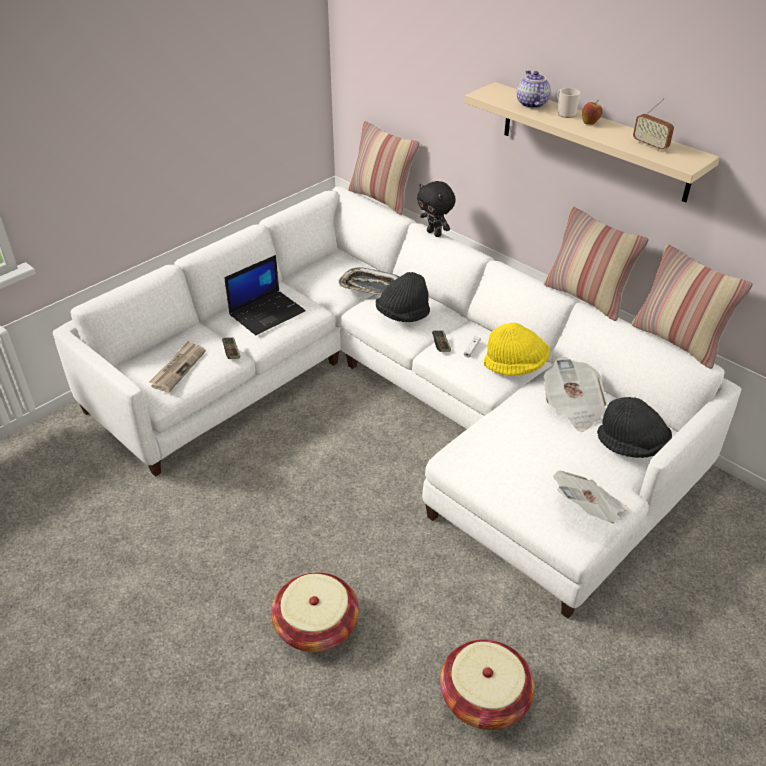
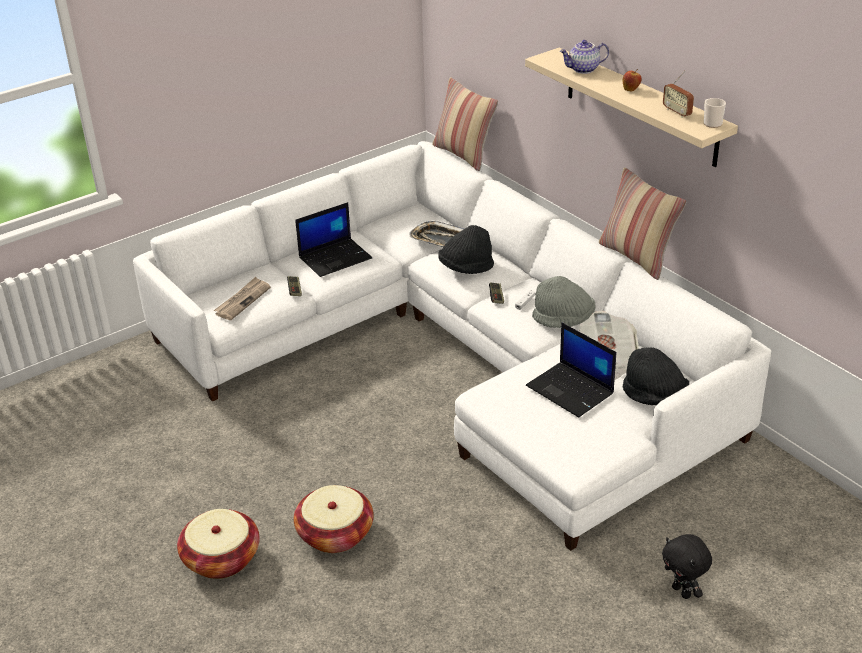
camera: 10 degrees right, 5 degrees down
black plush toy [417,181,456,237] -> black plush toy moved to [662,534,712,599]
basket [440,639,534,730] -> basket moved to [177,509,260,579]
yellow hat [484,323,550,376] -> grey hat [532,276,596,328]
teapot [517,70,551,108] -> teapot turned 105 degrees counterclockwise [560,40,609,74]
newspaper [554,470,628,524] -> none
mug [557,88,580,118] -> mug moved to [704,98,726,128]
pillow [631,244,753,369] -> none
none -> laptop [526,323,616,418]

